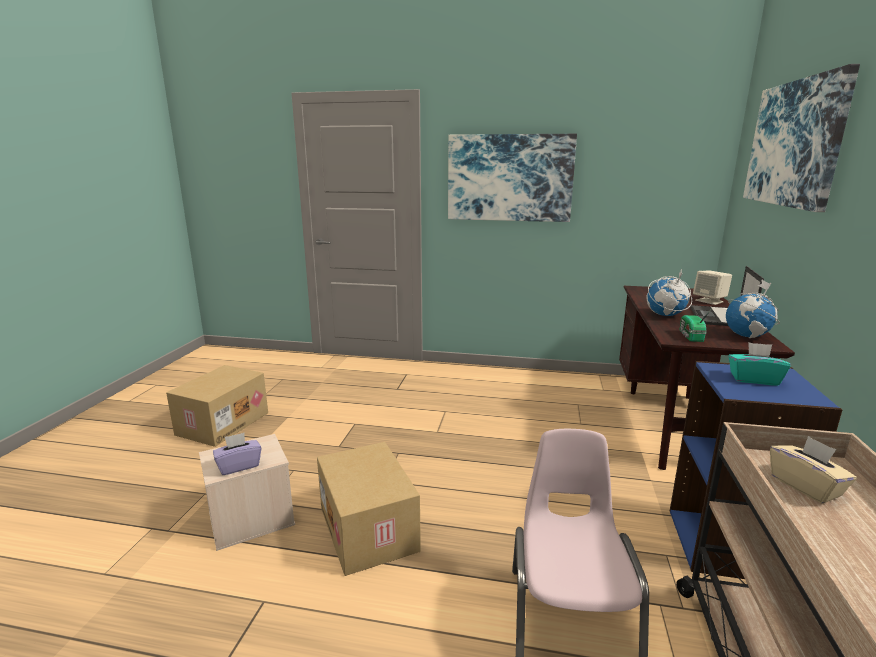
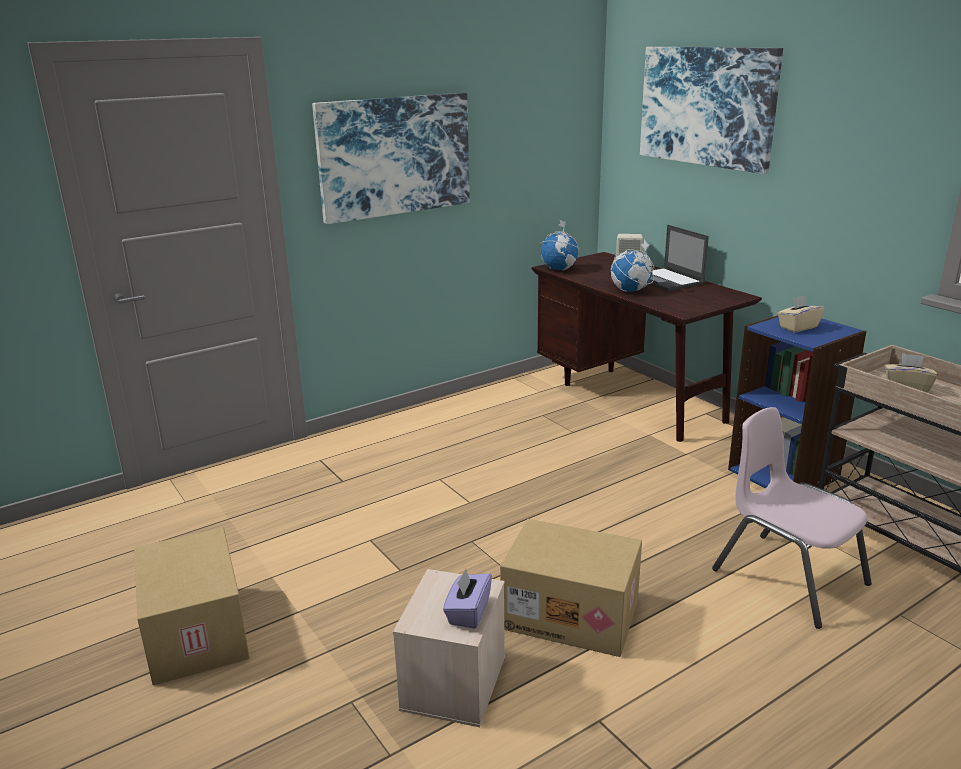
camera: 45 degrees left, 5 degrees up
radio [680,310,711,342] -> none
globe [726,279,779,338] -> globe moved to [540,219,581,270]
turquoise tissue box [728,342,791,386] -> beige tissue box [777,295,824,332]

